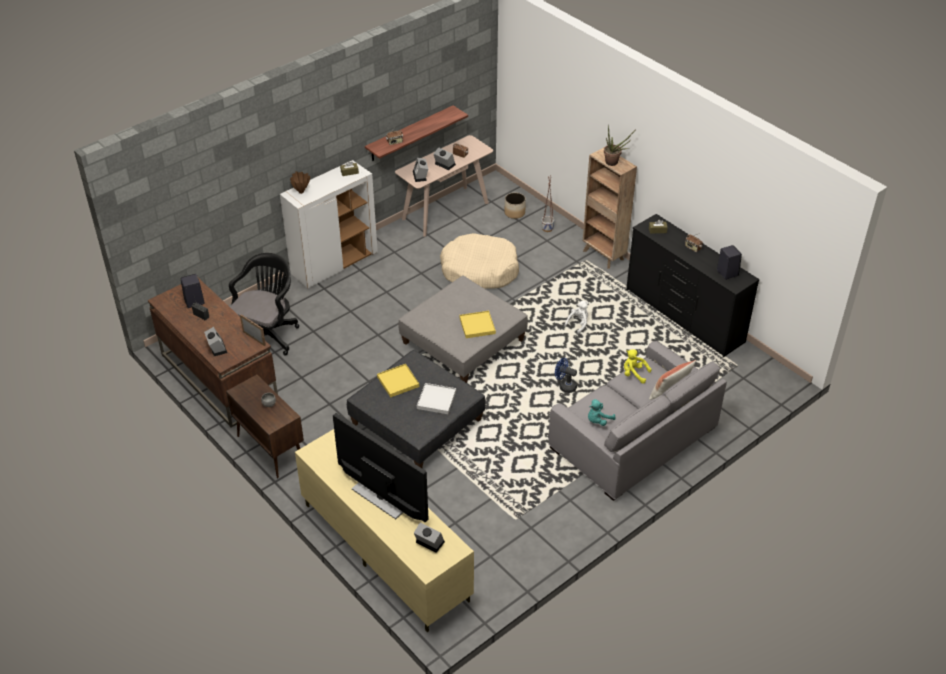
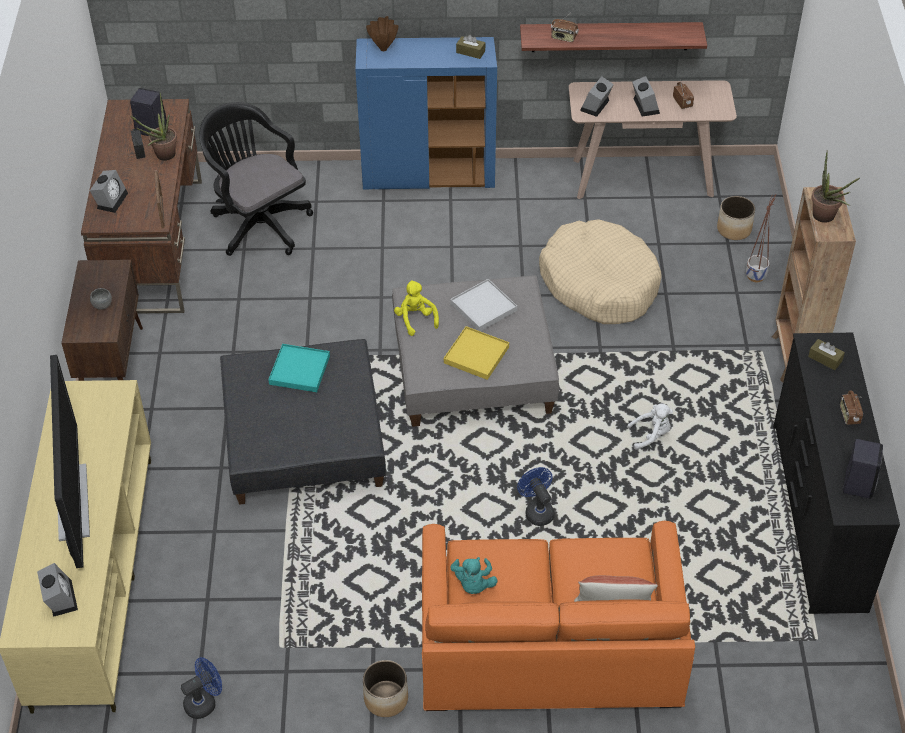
camera: 40 degrees right, 5 degrees up
black office chair [229,253,299,356] -> black office chair turned 105 degrees counterclockwise [199,102,313,256]
white cabinet [280,160,378,288] -> blue cabinet [355,37,497,189]
yellow tray [377,364,419,398] -> turquoise tray [268,344,330,392]
white tray [417,383,456,414] -> white tray moved to [450,279,517,331]
grey sofa [548,341,727,501] -> orange sofa [422,521,695,711]
turquoise plush toy [588,399,616,426] -> turquoise plush toy turned 90 degrees counterclockwise [451,557,498,594]
yellow plush toy [624,349,652,383] -> yellow plush toy moved to [394,280,439,336]
none -> potted plant [130,94,177,161]
none -> blue fan [181,657,222,719]
none -> planter [363,660,408,717]

